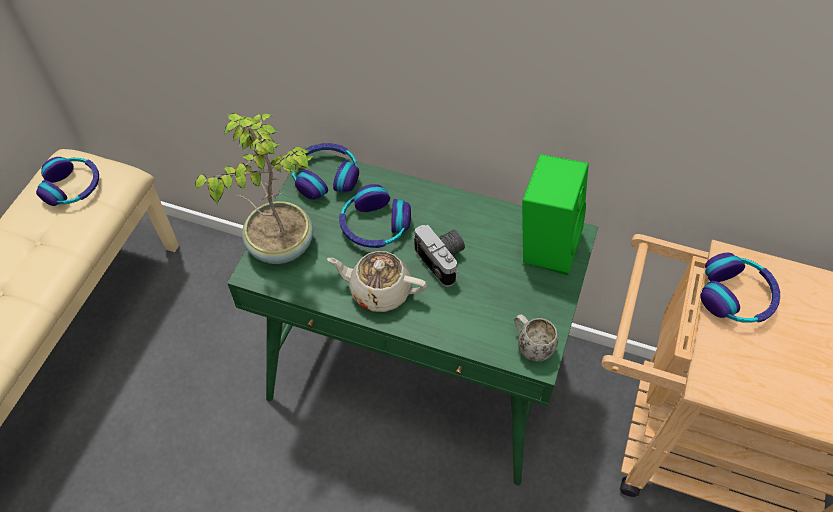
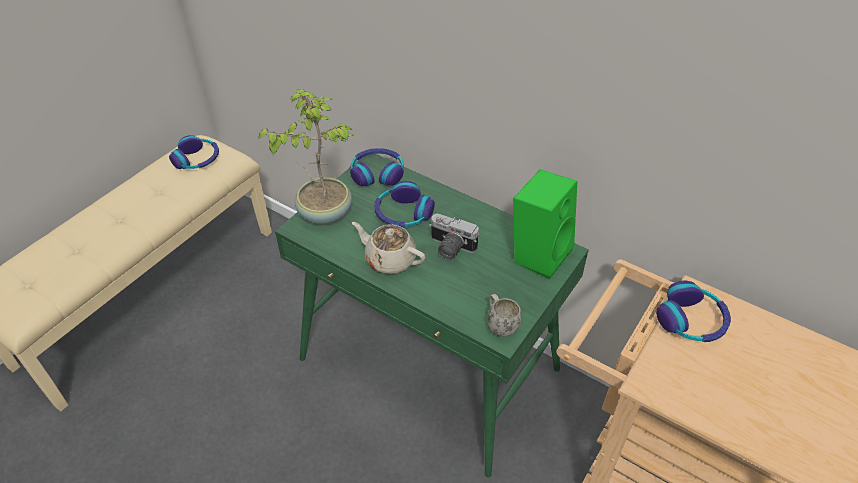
camera: 15 degrees right, 10 degrees down
camera [414,225,465,287] -> camera turned 135 degrees clockwise [429,214,479,260]

